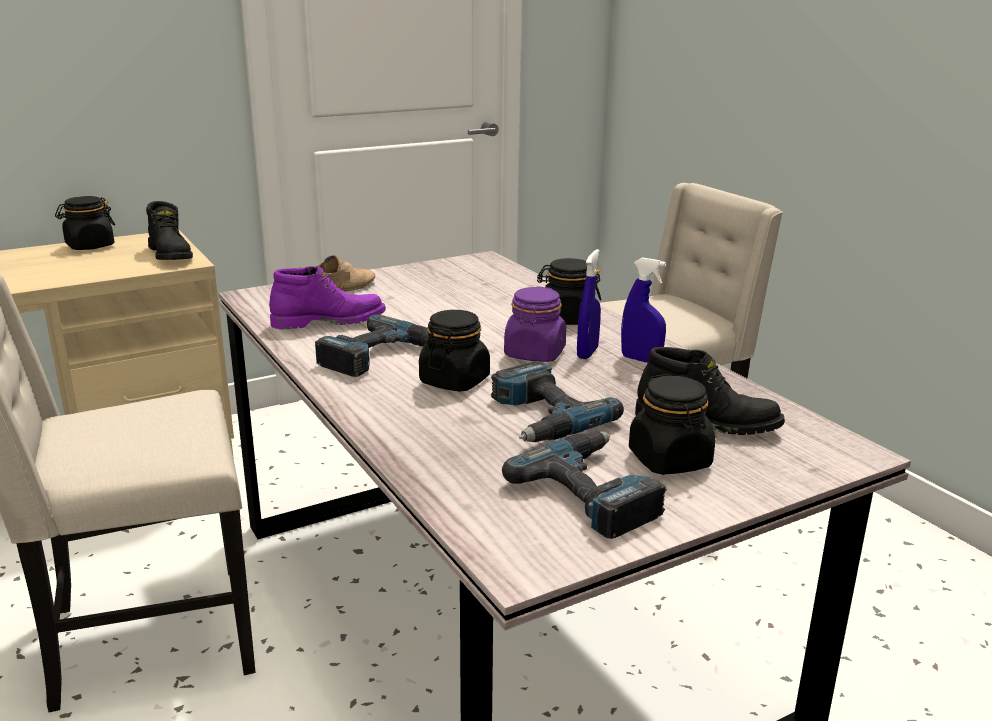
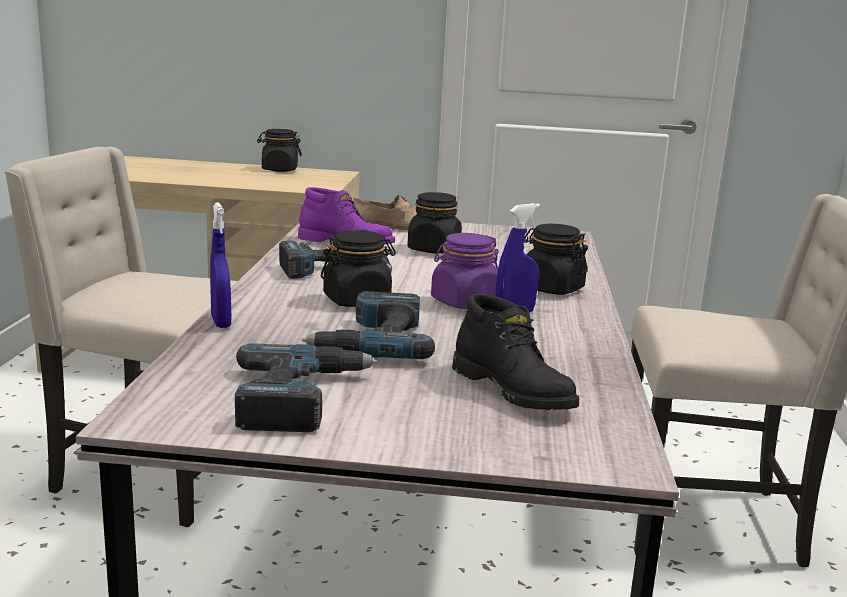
camera: 35 degrees right, 5 degrees down
black boot [146,201,193,260] -> none
blue spray bottle [621,257,666,363] -> blue spray bottle moved to [210,203,231,328]
black jar [629,374,715,475] -> black jar moved to [407,192,462,253]

